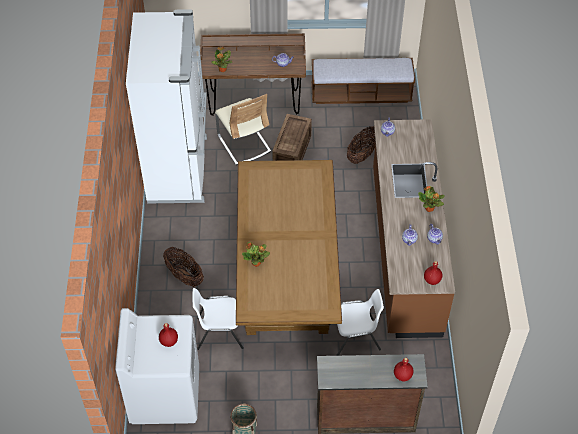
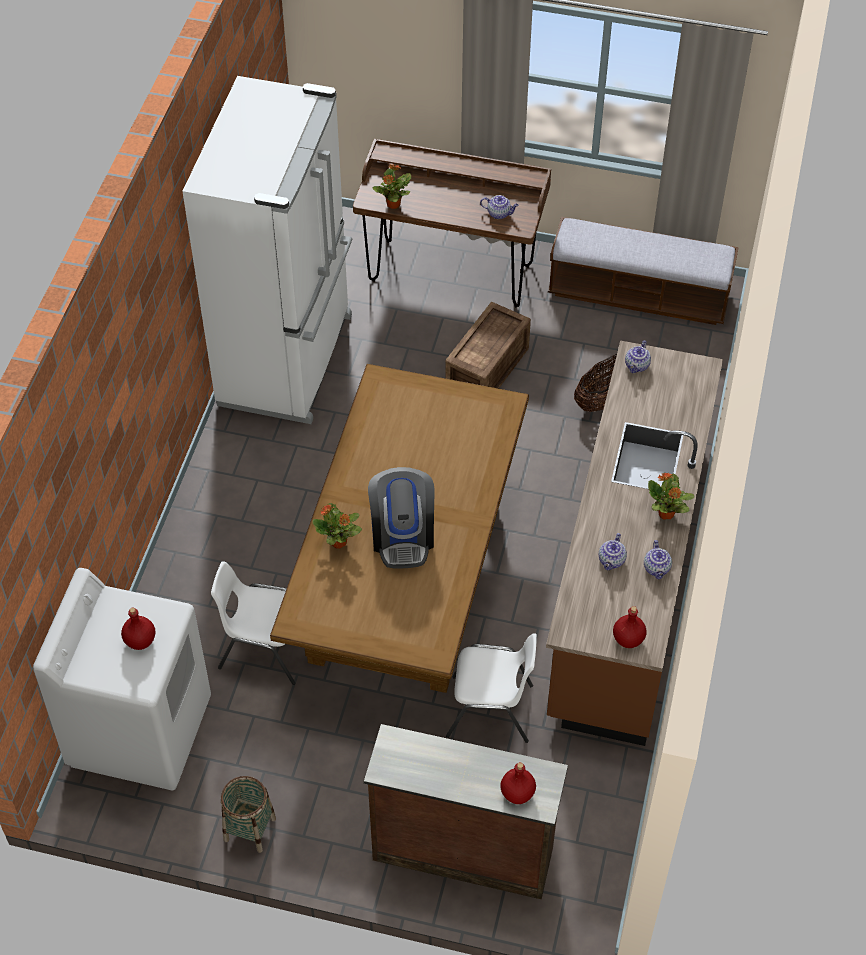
camera: 15 degrees right, 0 degrees up
basket [163,247,204,287] -> none
beige chair [215,94,271,165] -> none
none -> coffee machine [368,467,434,569]

